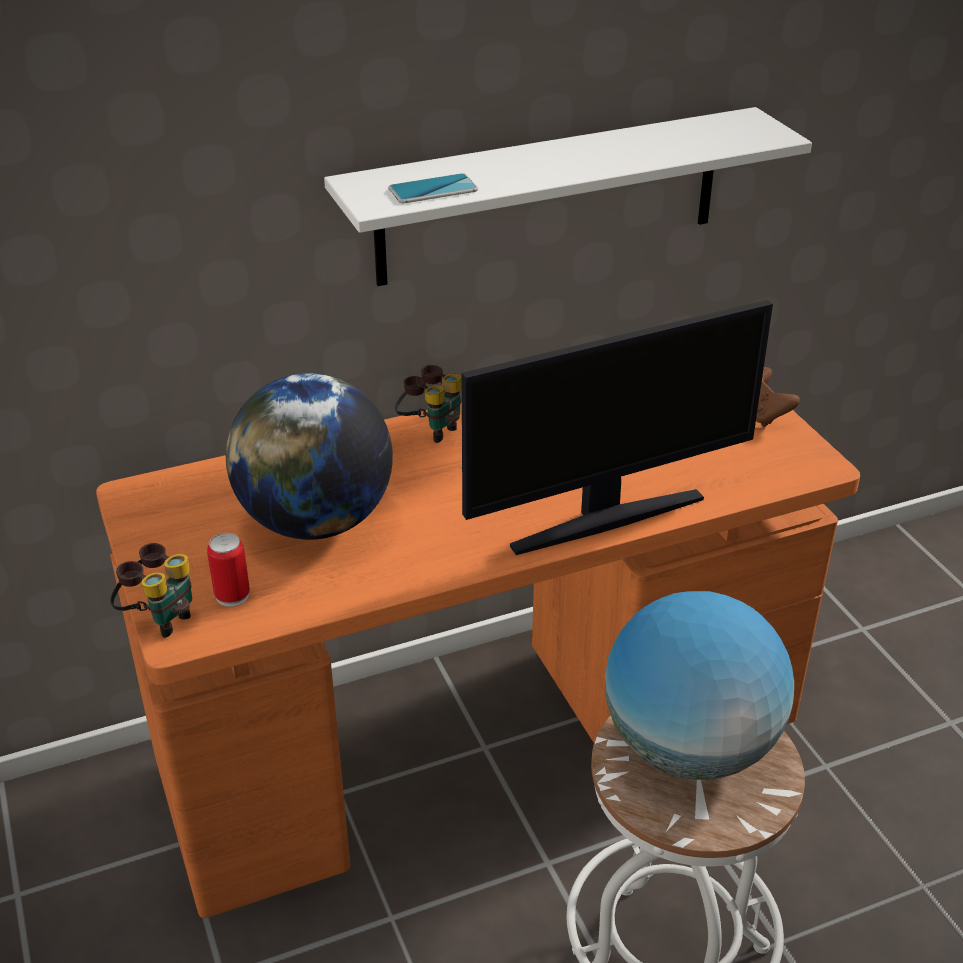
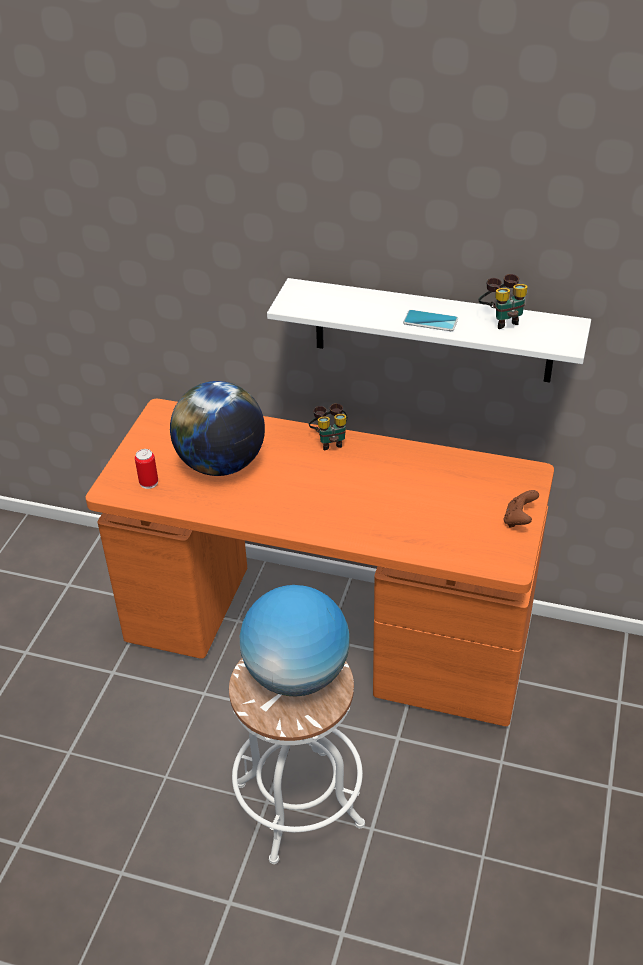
camera: 40 degrees right, 5 degrees up
binoculars [110,543,192,638] -> binoculars moved to [478,274,528,329]
phone [388,173,478,203] -> phone moved to [403,310,458,331]
monitor [462,300,773,555] -> none

